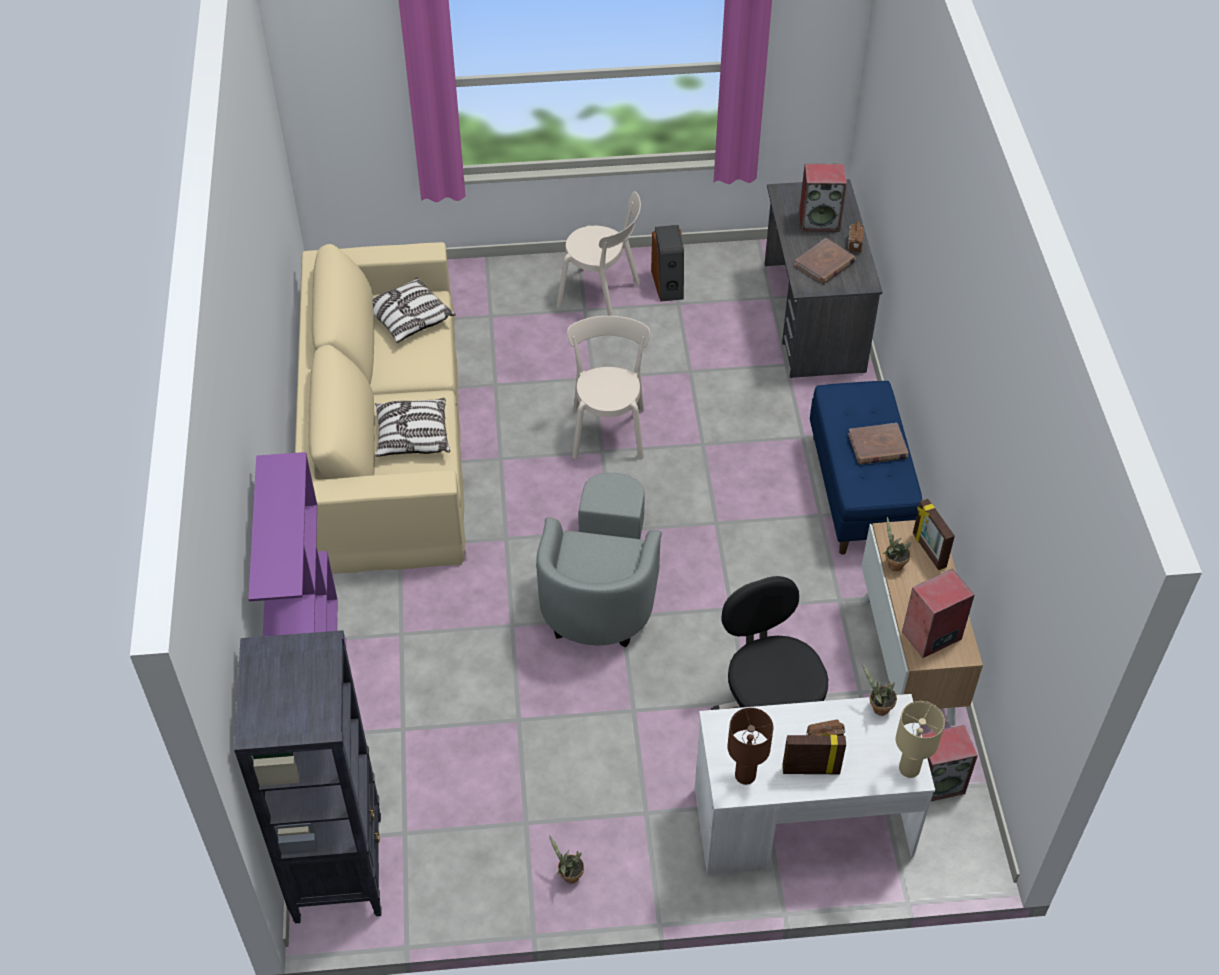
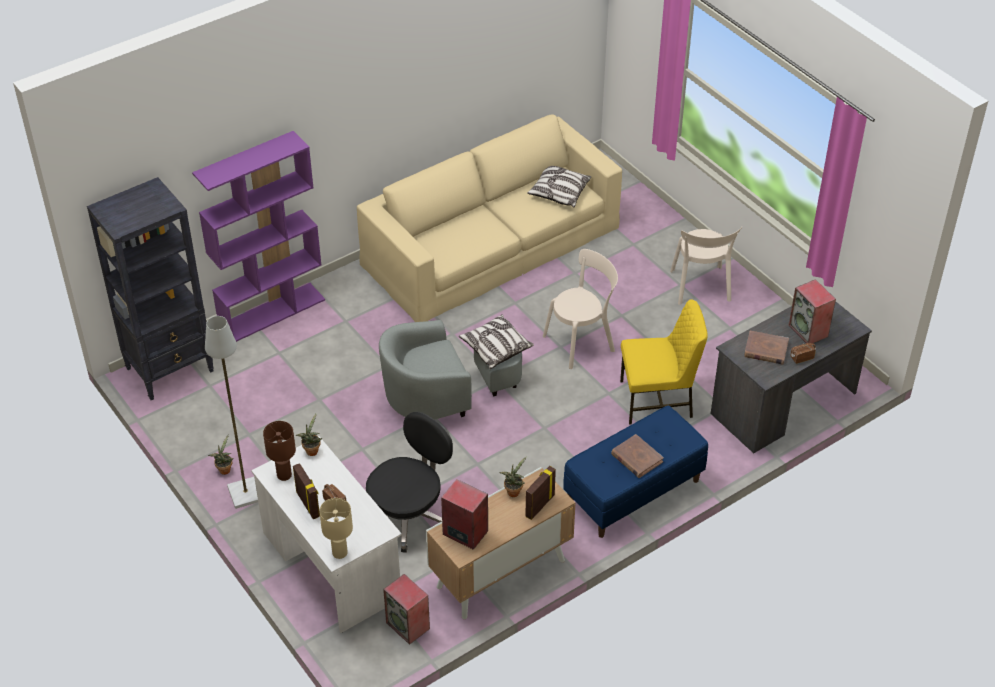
camera: 60 degrees right, 5 degrees down
pillow [375,398,450,457] -> pillow moved to [459,314,534,369]
speaker [651,225,684,301] -> none
potted plant [863,664,897,716] -> potted plant moved to [295,413,322,456]
none -> grey floor lamp [205,316,258,509]
none -> yellow chair [620,300,708,425]

